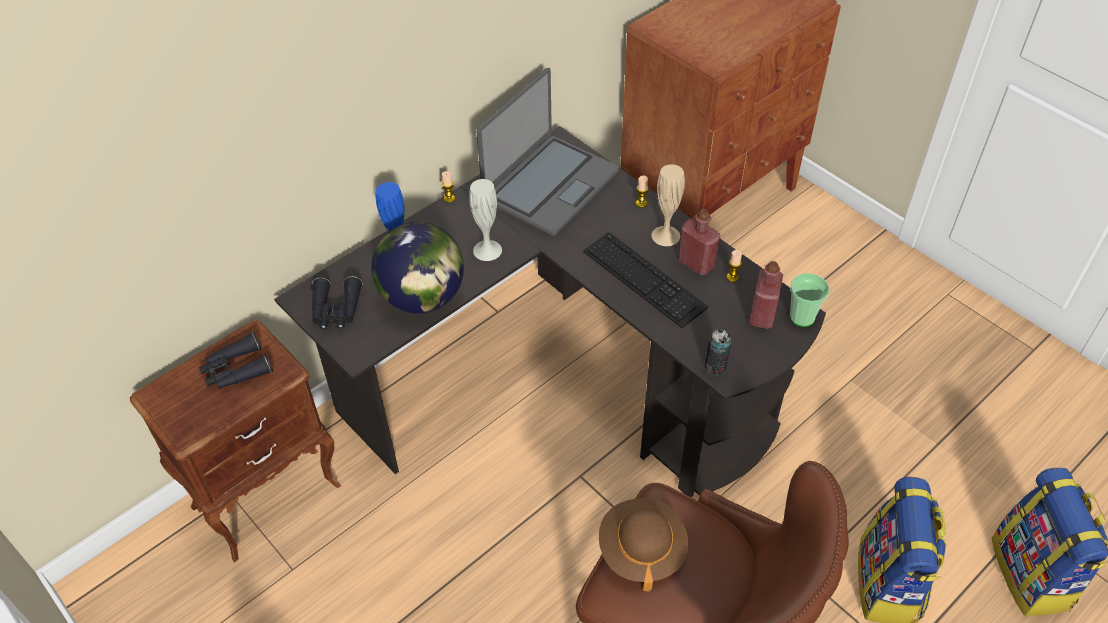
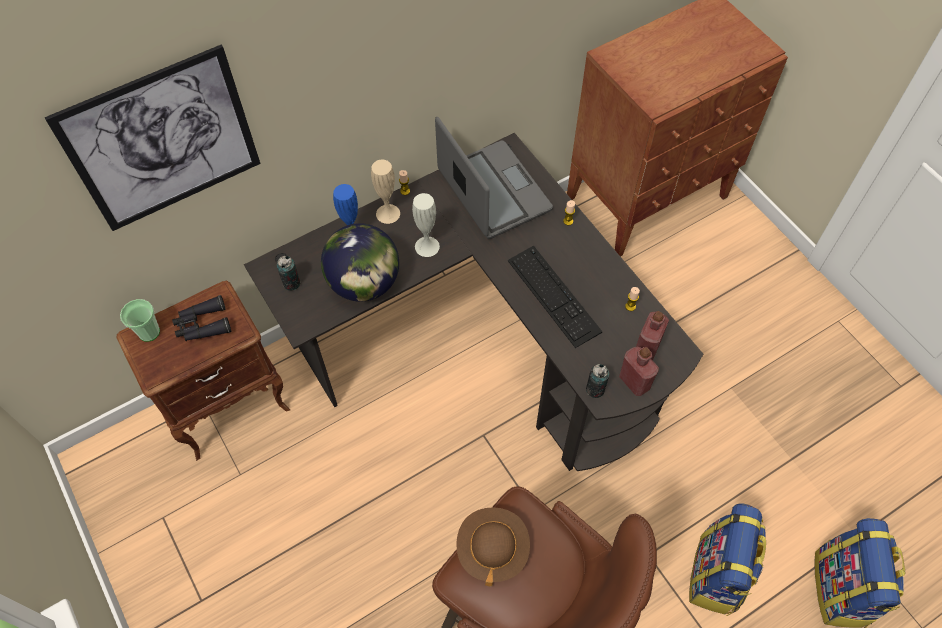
camera: 10 degrees right, 10 degrees up
black binoculars [312,275,363,330] -> can [277,256,300,291]
laptop [476,68,619,236] -> laptop turned 75 degrees counterclockwise [435,117,553,239]
beige vase [652,164,685,246] -> beige vase moved to [371,159,400,224]
red bottle [679,209,720,275] -> red bottle moved to [619,347,659,396]
cup [790,273,830,327] -> cup moved to [120,299,160,342]
none -> picture [45,45,260,231]

